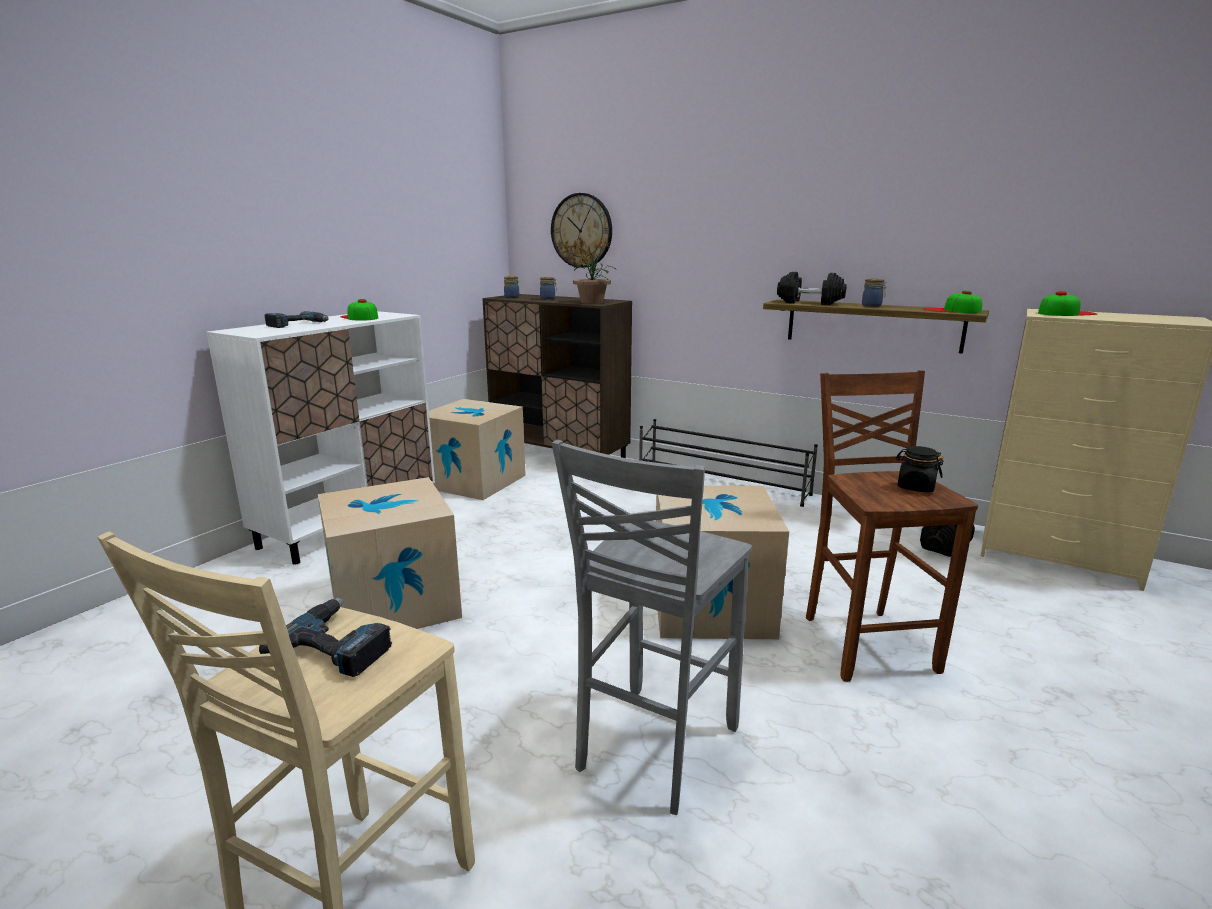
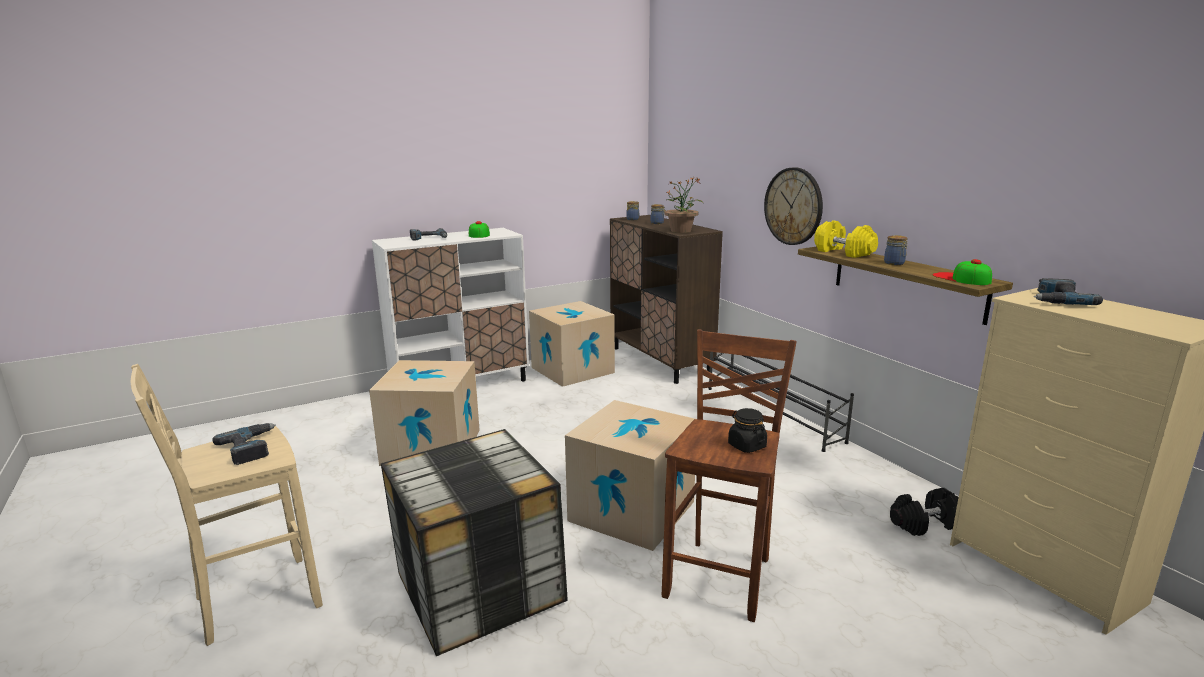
camera: 30 degrees right, 0 degrees up
wall clock [551,193,612,268] -> wall clock moved to [764,168,823,245]
grey stool [552,440,752,815] -> storage box [381,429,568,656]
black dumbbell [777,272,846,305] -> yellow dumbbell [814,220,878,258]
cap [1038,291,1097,316] -> power drill [1034,278,1103,305]

